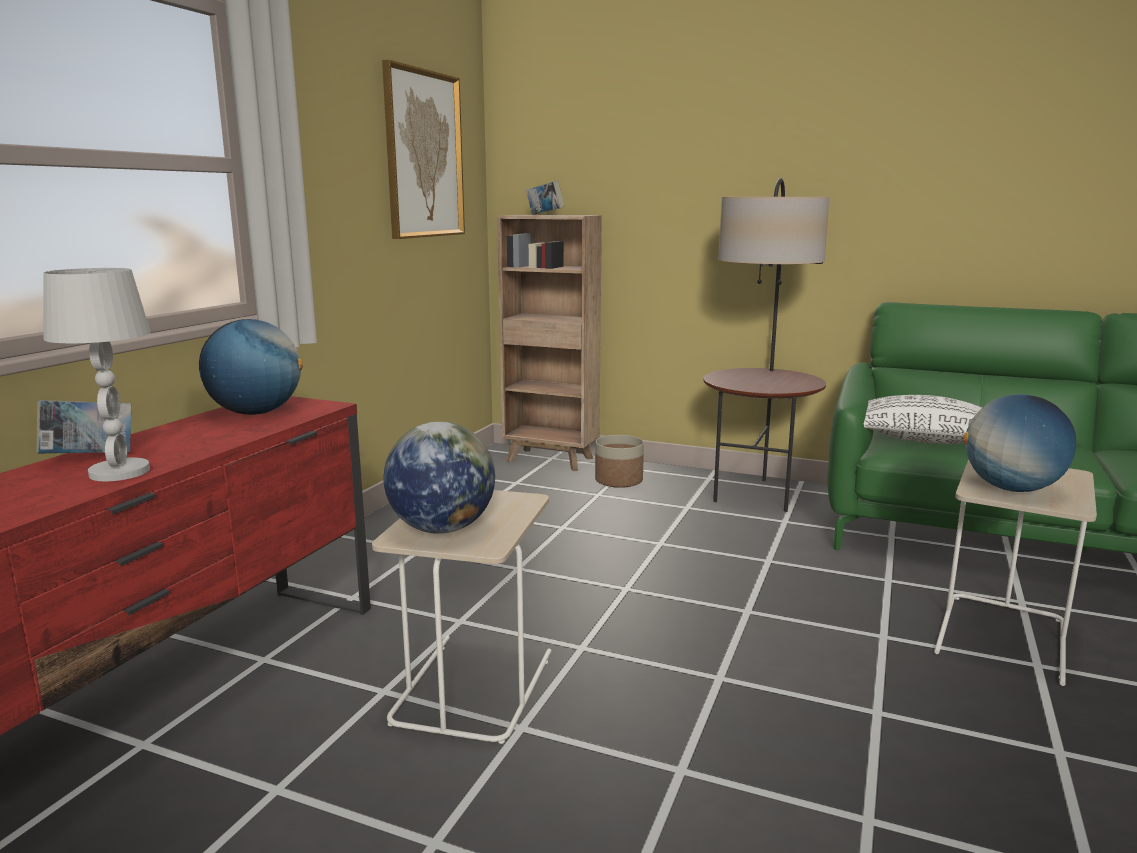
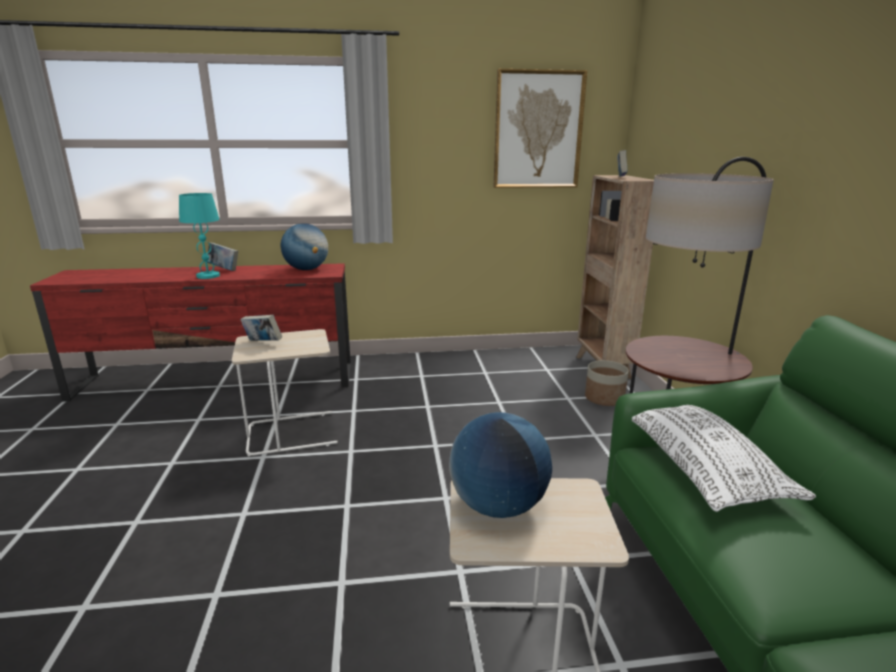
camera: 60 degrees right, 5 degrees up
white table lamp [43,268,151,481] -> turquoise table lamp [179,193,220,279]
globe [383,422,495,534] -> book [240,315,282,341]

